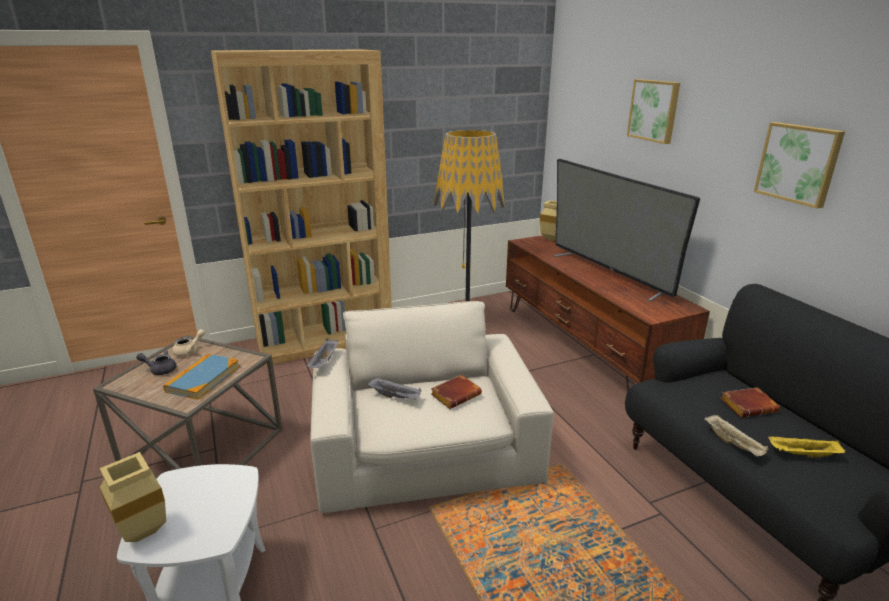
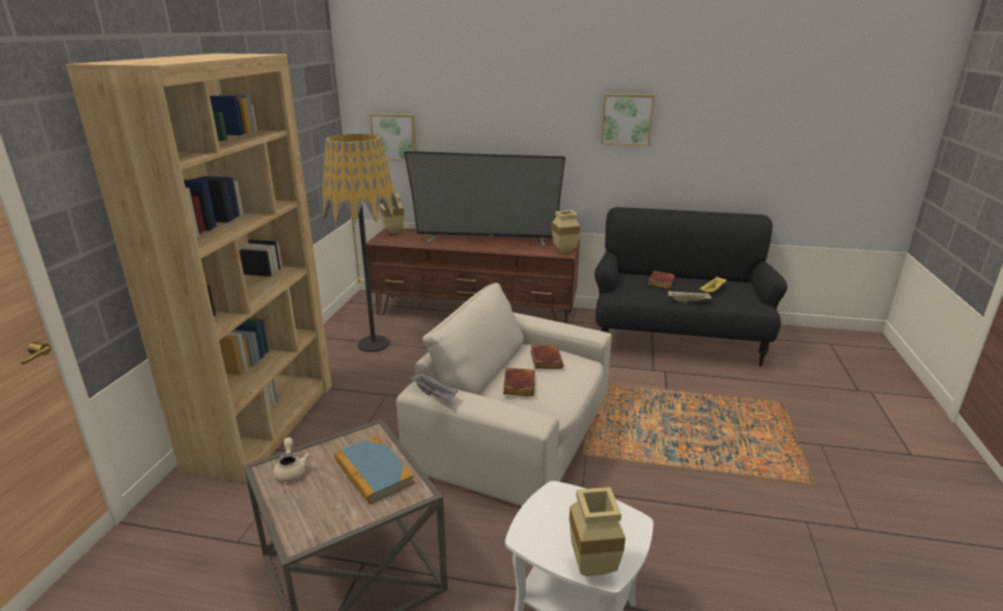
camera: 55 degrees left, 0 degrees up
grey teapot [136,350,177,375] -> none
grey tray [367,377,421,400] -> brown book [503,368,535,397]
picture [627,79,680,144] -> picture moved to [370,113,416,161]
none -> beige vase [552,210,580,253]

